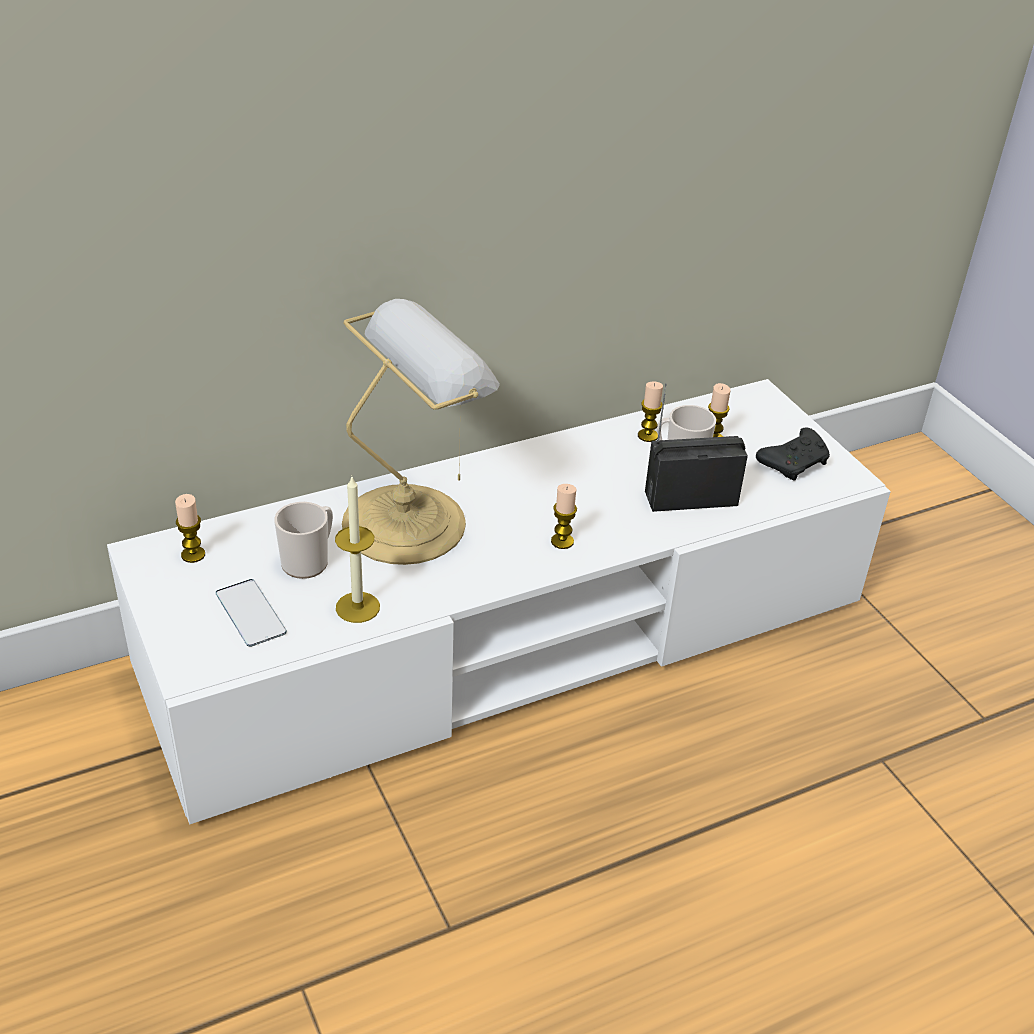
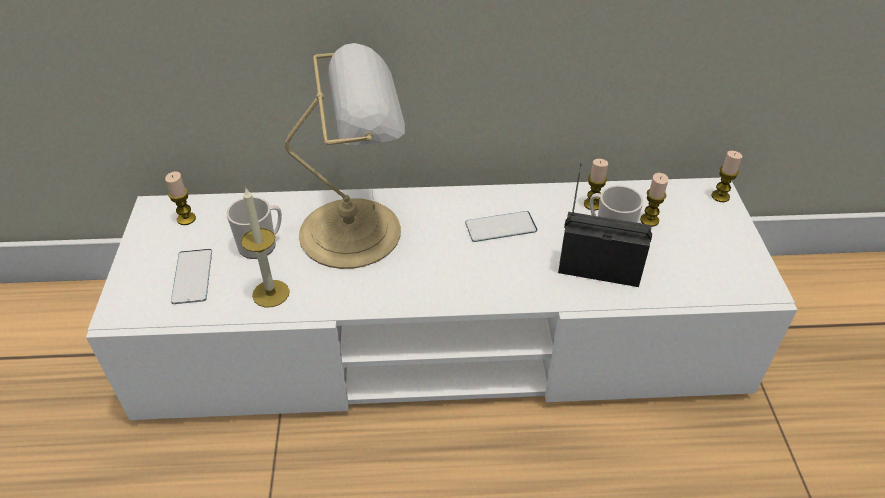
camera: 25 degrees right, 5 degrees up
candle [551,484,577,549] -> candle moved to [711,151,743,202]
black game controller [756,428,830,481] -> none
none -> phone [465,211,538,242]

